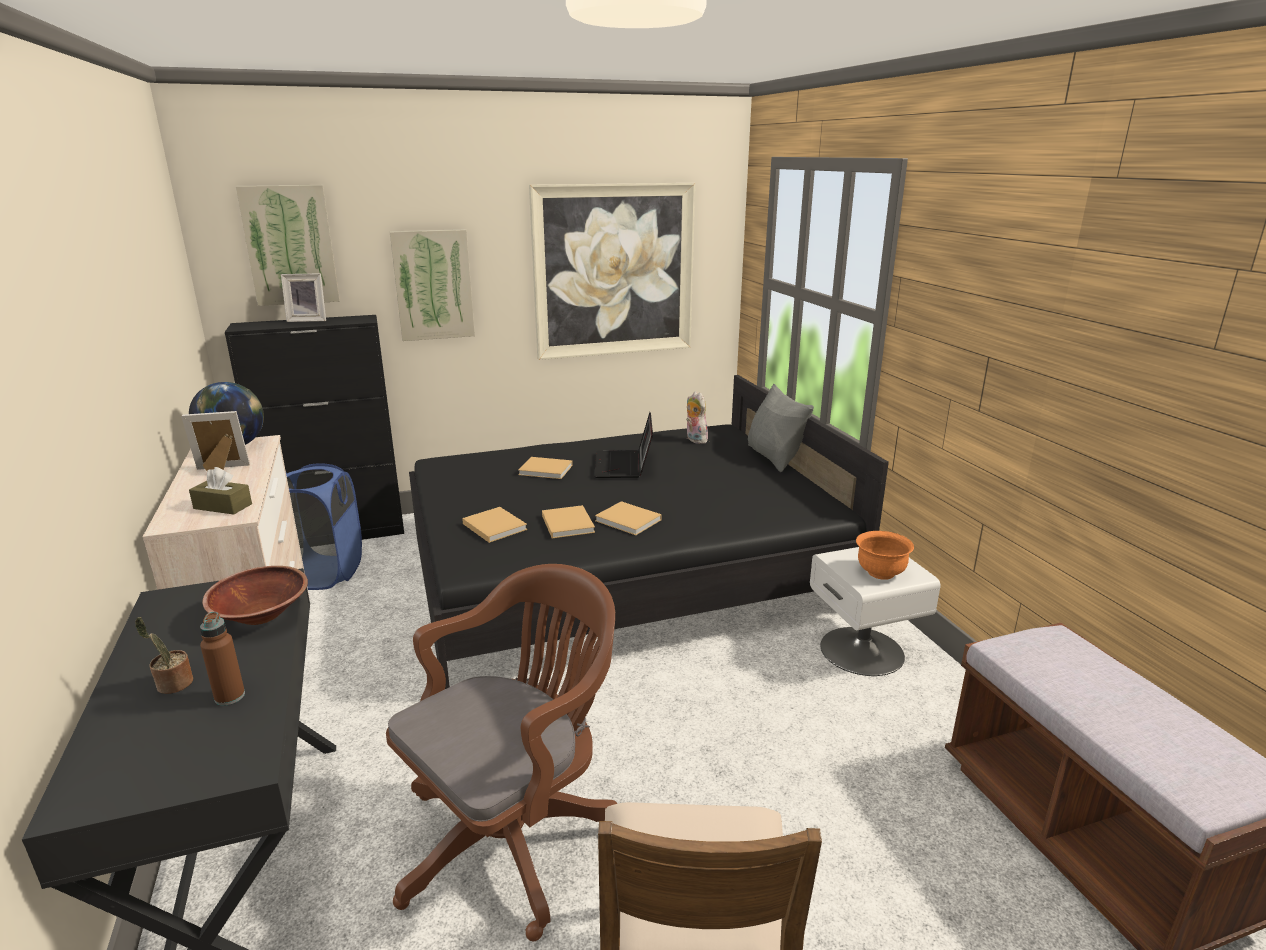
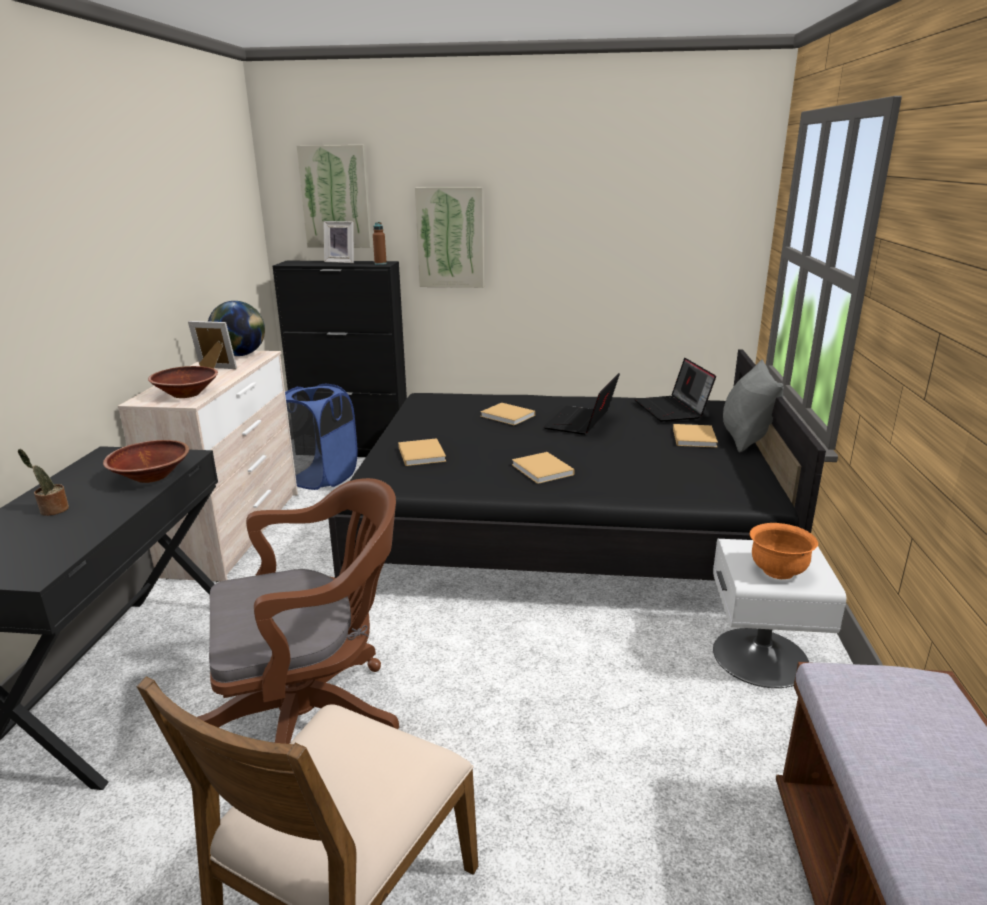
camera: 25 degrees right, 0 degrees up
brown tissue box [189,467,252,515] -> brown bowl [148,366,218,398]
brown bottle [200,612,245,706] -> brown bottle moved to [373,222,387,265]
picture [529,183,695,360] -> none
beige book [542,505,595,538] -> beige book moved to [673,424,718,448]
plush toy [686,391,709,444] -> laptop [634,358,716,422]

